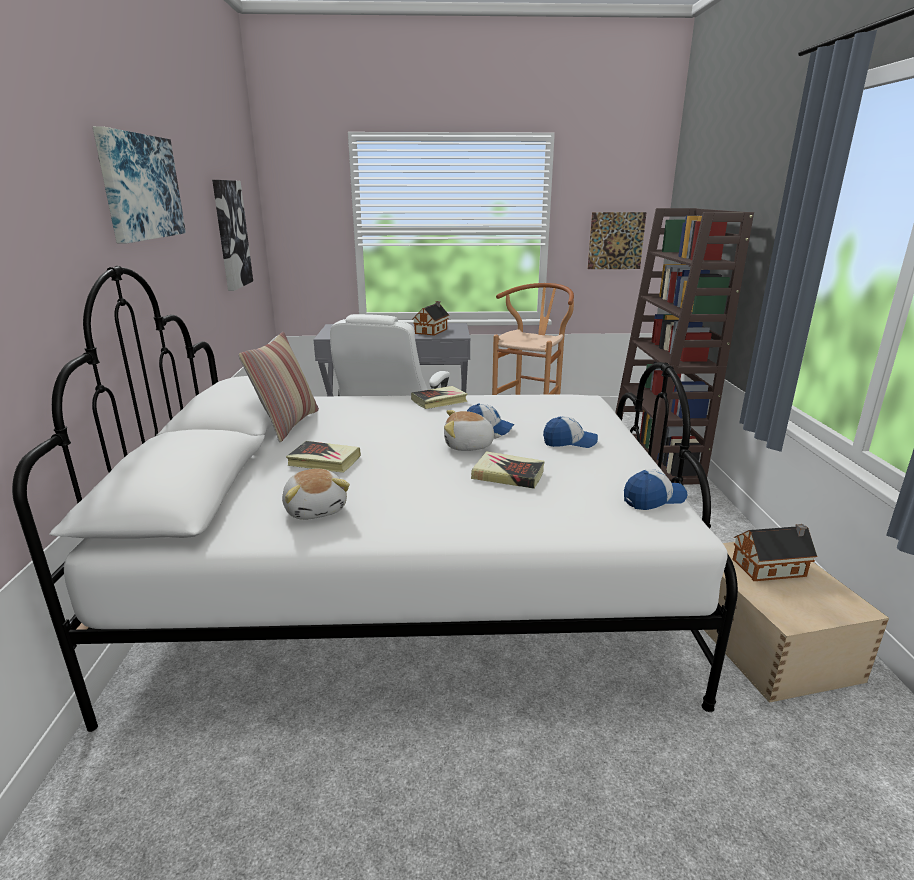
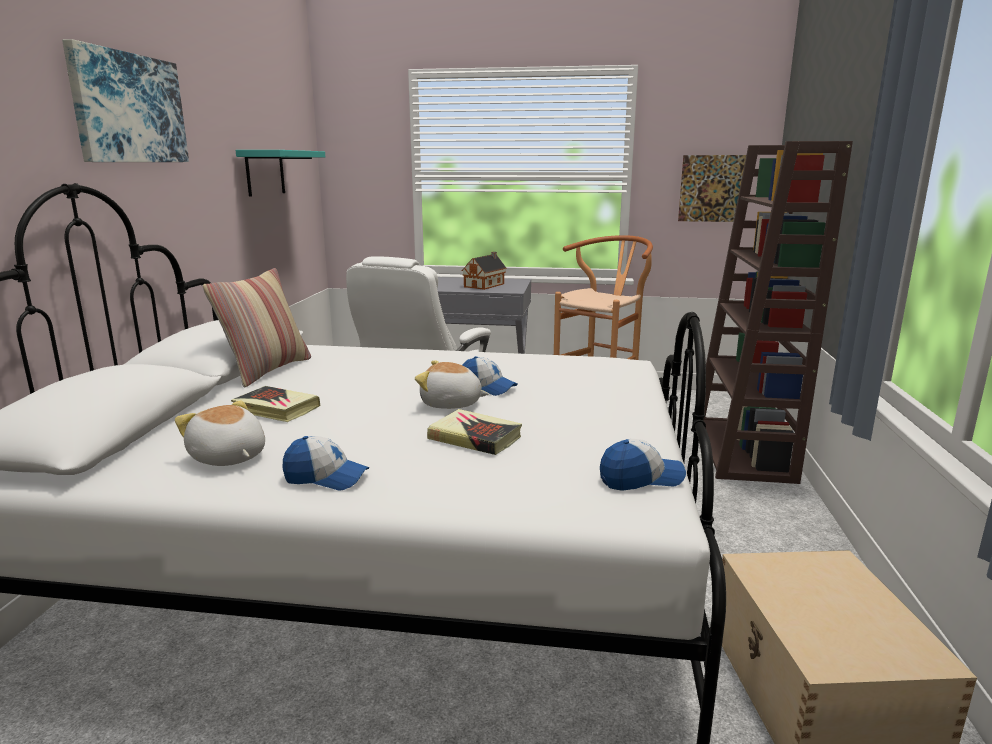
camera: 10 degrees right, 5 degrees down
picture [212,180,253,291] -> turquoise shelf [236,150,325,197]
plush toy [282,469,350,520] -> plush toy turned 150 degrees clockwise [175,400,265,466]
book [411,386,468,409] -> none
cap [543,416,598,448] -> cap moved to [283,436,369,490]
toy house [732,524,817,581] -> none

